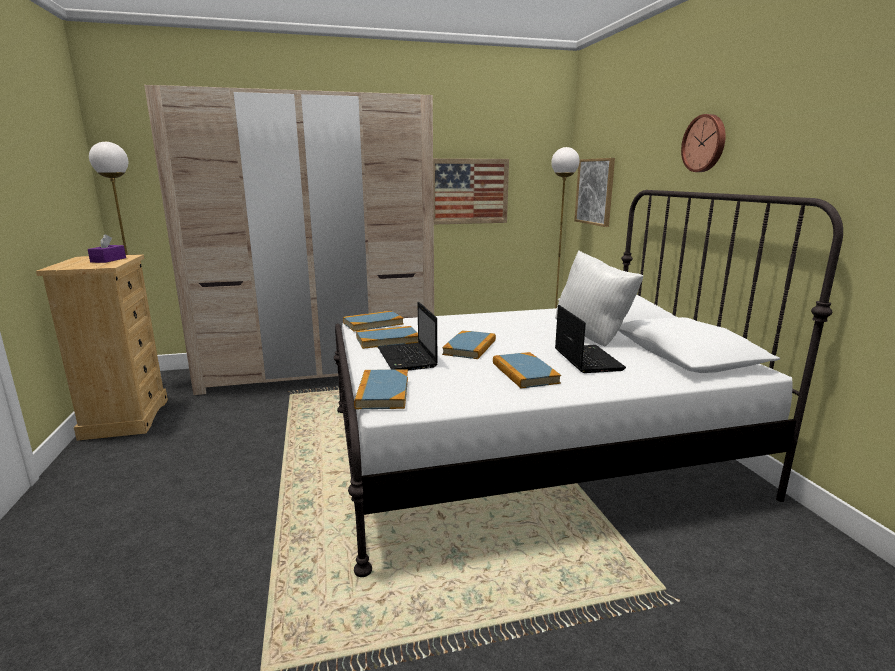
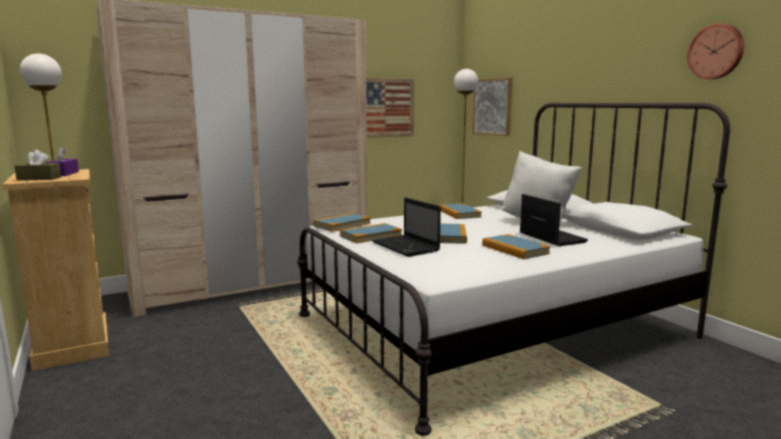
camera: 15 degrees left, 5 degrees down
book [354,369,408,409] -> book moved to [439,204,481,219]
wall clock [681,114,726,172] -> wall clock moved to [687,23,744,79]
none -> brown tissue box [15,150,61,180]

